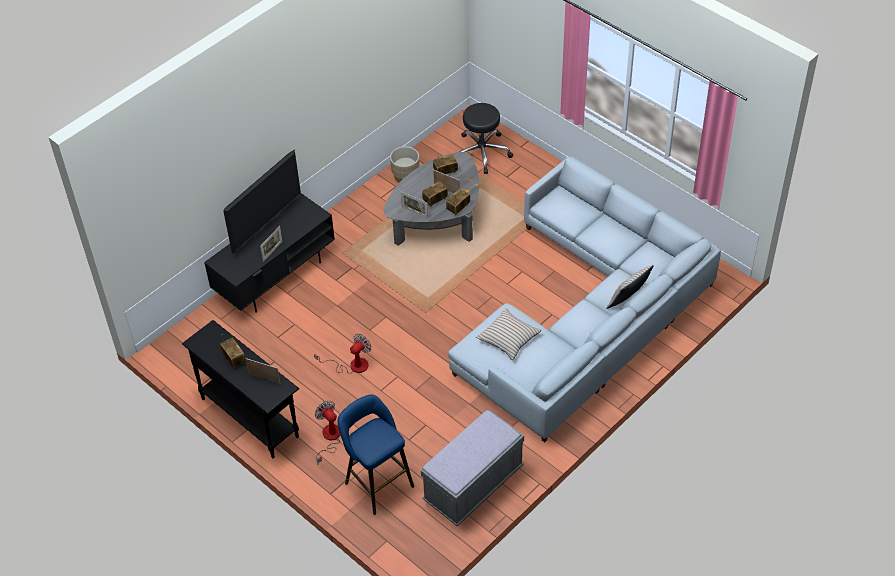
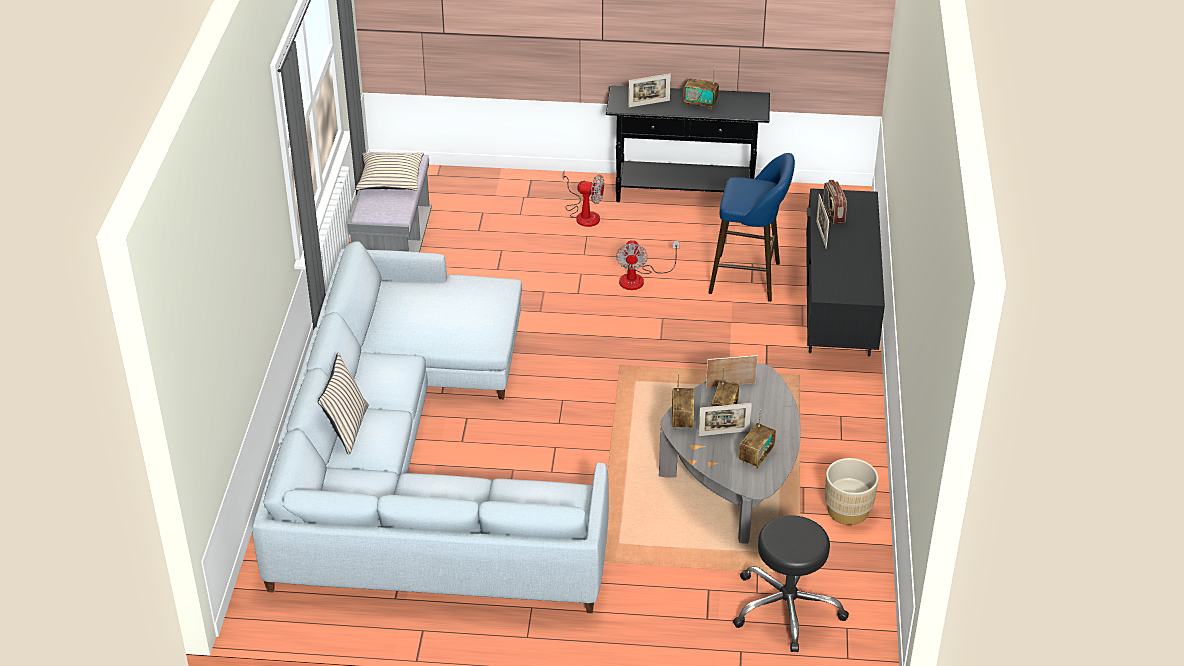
camera: 140 degrees right, 10 degrees down
television [223,149,301,253] -> none
blue stool [337,395,414,515] -> blue stool moved to [708,153,795,302]
beige pillow [476,308,542,360] -> beige pillow moved to [356,153,424,190]
none -> radio [822,180,847,224]

